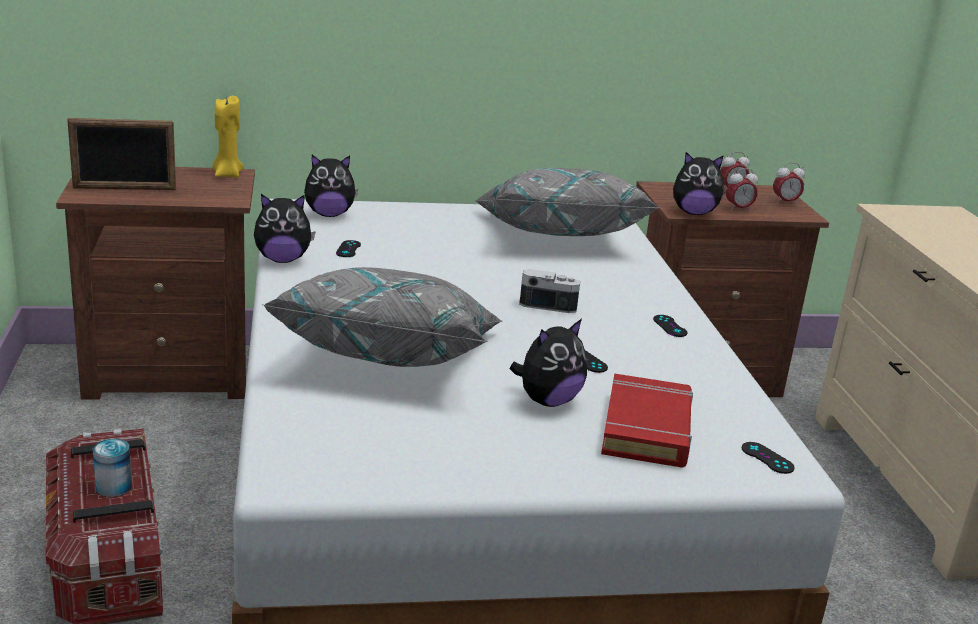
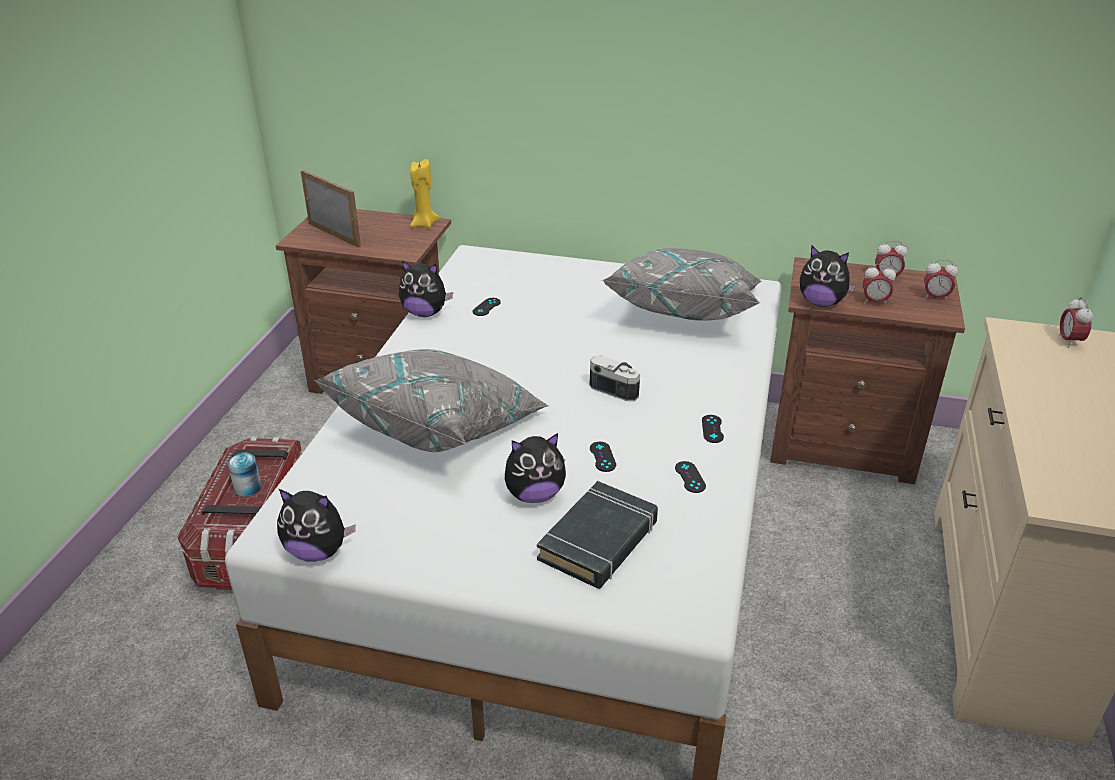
camera: 25 degrees right, 10 degrees up
picture frame [67,118,176,190] -> picture frame turned 150 degrees counterclockwise [301,170,361,247]
plush toy [304,155,358,217] -> plush toy moved to [277,488,356,562]
red book [601,373,693,468] -> black book [537,481,658,589]
black game controller [742,442,795,474] -> black game controller moved to [675,461,706,493]
none -> alarm clock [1059,297,1093,348]

